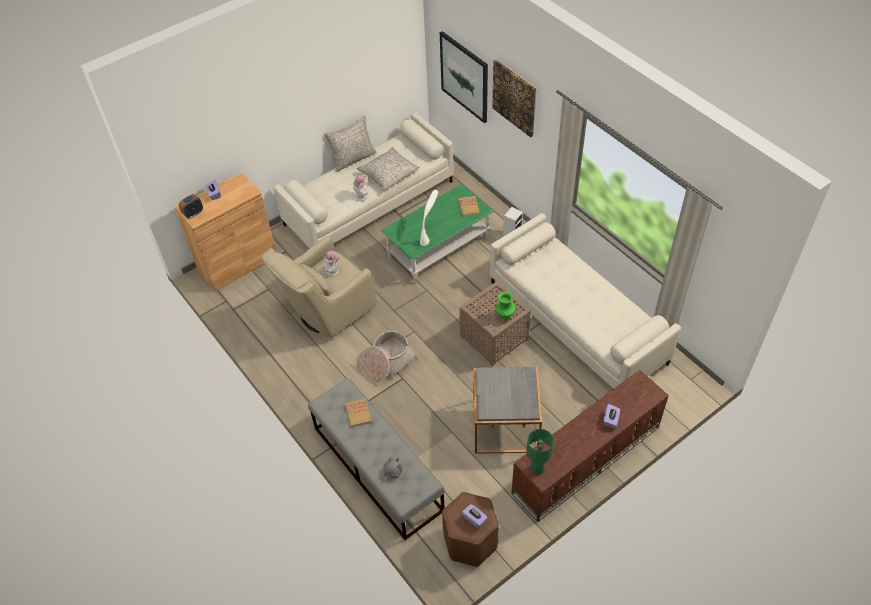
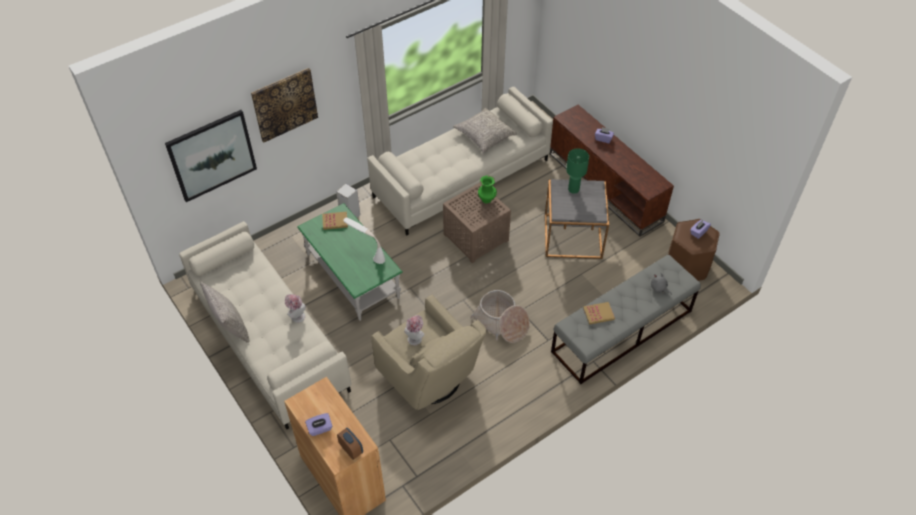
camera: 90 degrees left, 0 degrees up
grey pillow [357,147,420,191] -> grey pillow moved to [453,108,517,153]
green table lamp [526,429,554,475] -> green table lamp moved to [566,148,589,194]

